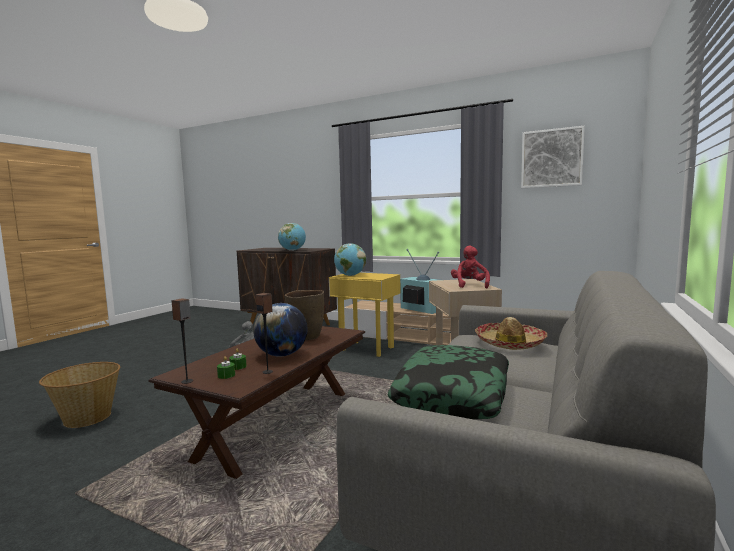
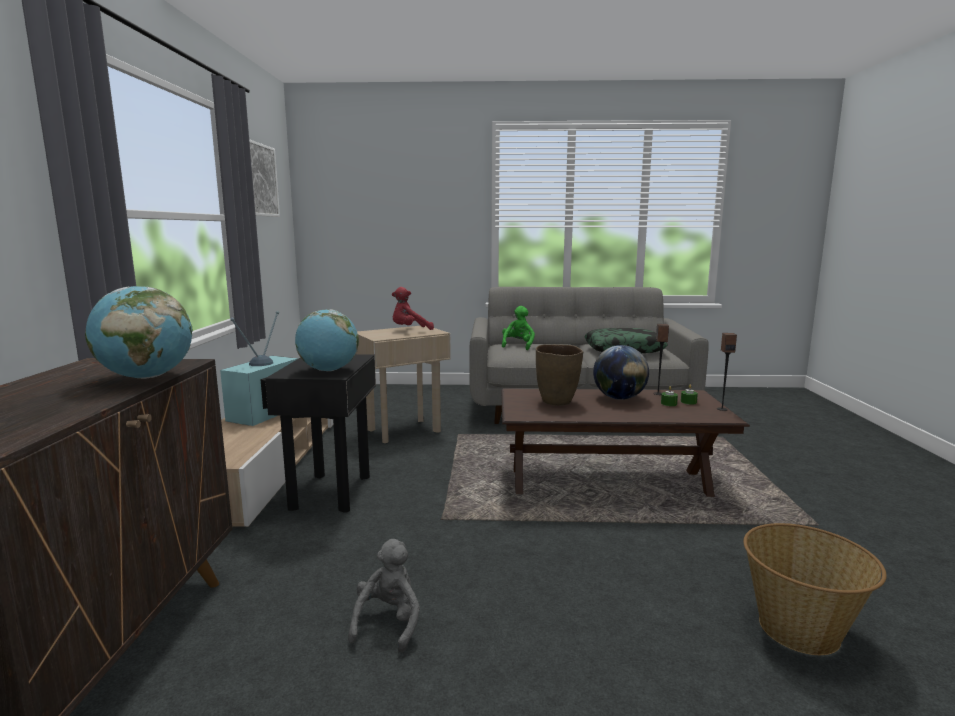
camera: 115 degrees left, 5 degrees up
yellow side table [329,273,401,357] -> black side table [265,354,376,513]
hat [475,317,548,350] -> green plush toy [502,306,535,350]

